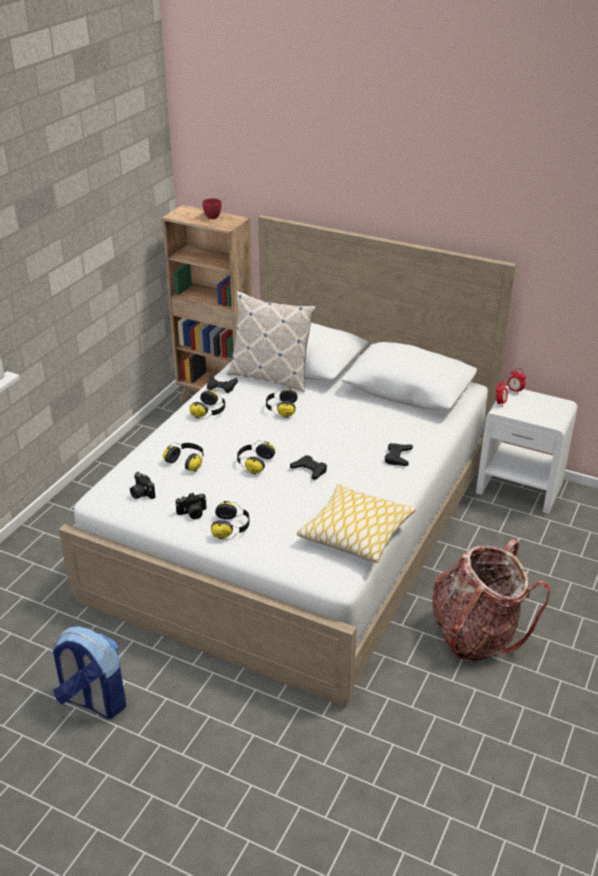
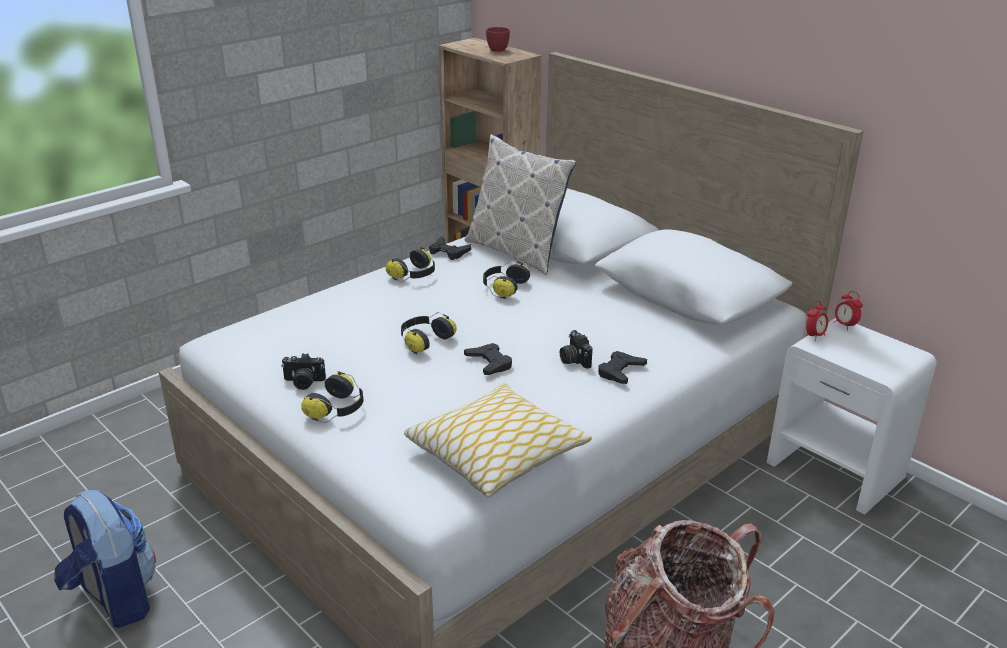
camera: 20 degrees right, 5 degrees down
camera [130,472,155,499] -> camera moved to [560,330,593,369]
headphones [163,442,203,472] -> none

